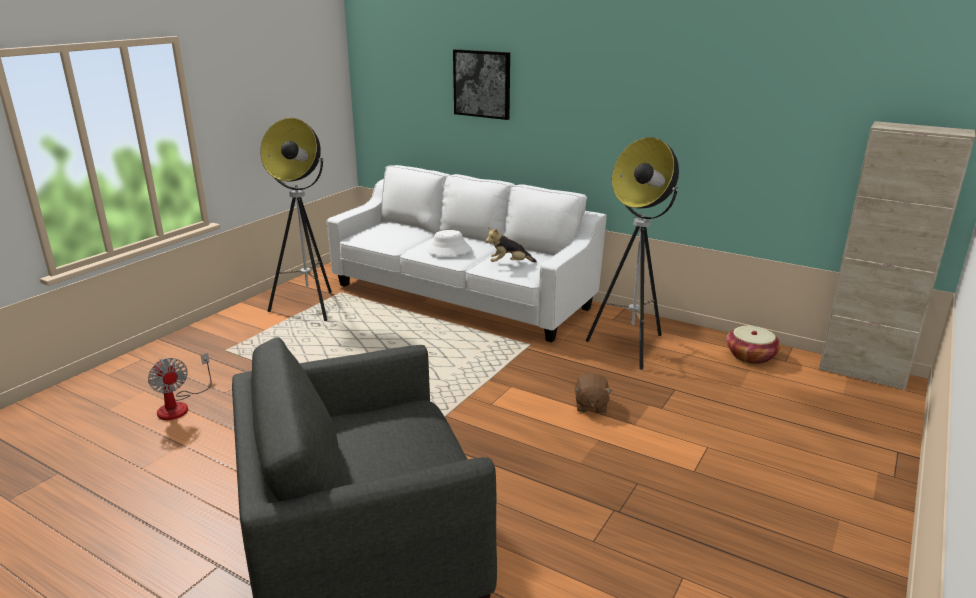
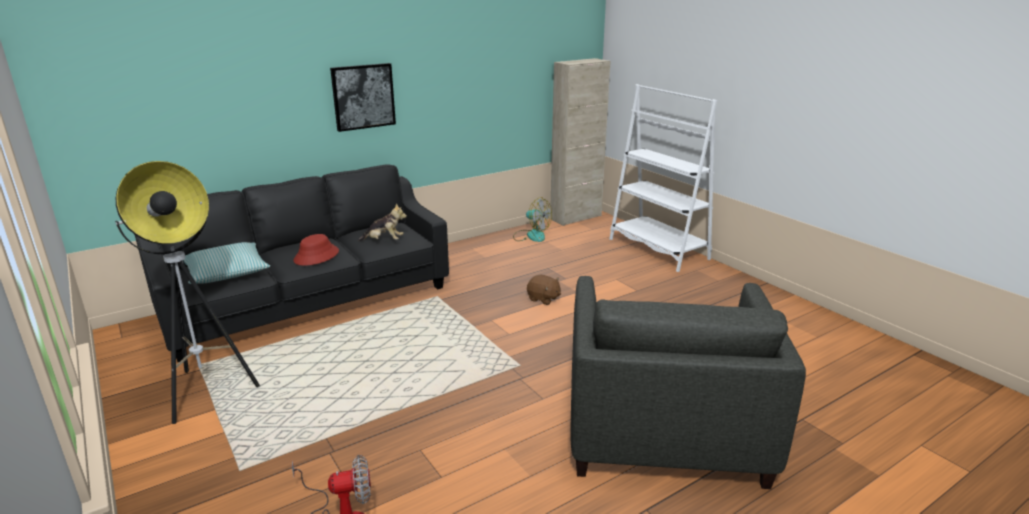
camera: 65 degrees left, 0 degrees up
white sofa [327,165,607,342] -> black sofa [135,164,449,362]
white hat [427,230,472,256] -> red hat [293,234,339,266]
picture [453,49,510,120] -> picture moved to [330,63,396,132]
plush toy [486,227,537,262] -> plush toy turned 105 degrees counterclockwise [358,203,407,241]
floor lamp [586,137,679,370] -> none
basket [726,325,781,364] -> fan [513,197,552,242]
none -> pillow [183,242,270,284]
none -> white bookcase [609,84,717,272]

